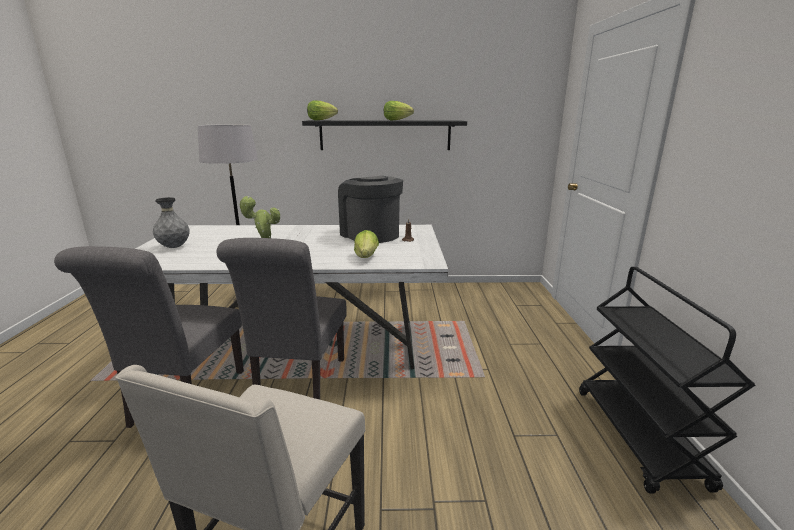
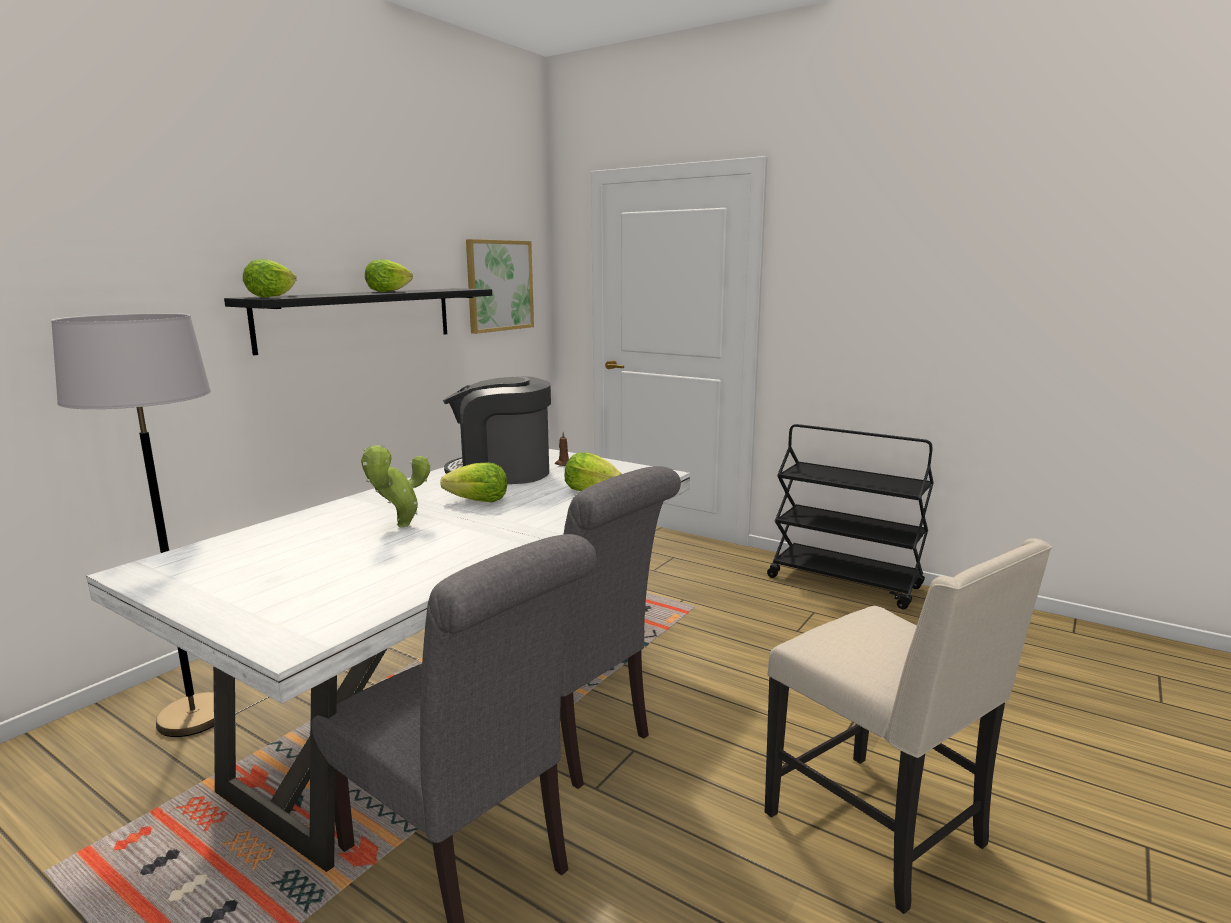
camera: 55 degrees left, 5 degrees down
grey vase [153,197,190,248] -> none
none -> lettuce [440,463,507,502]
none -> picture [466,239,534,334]

